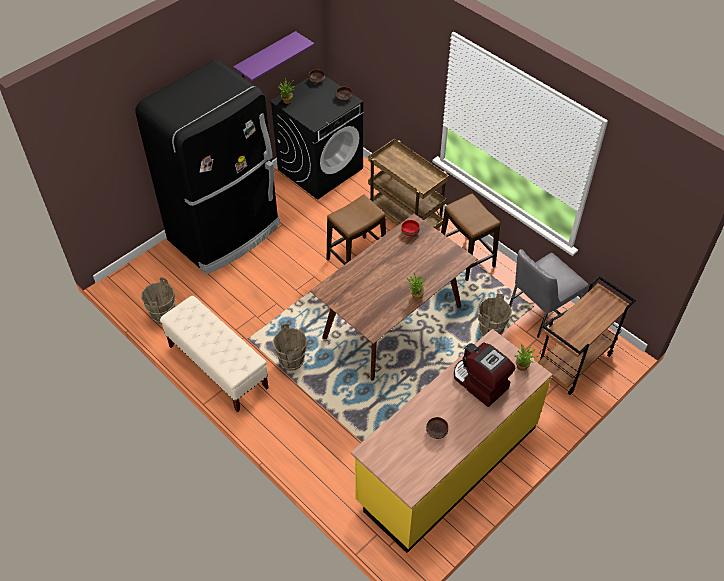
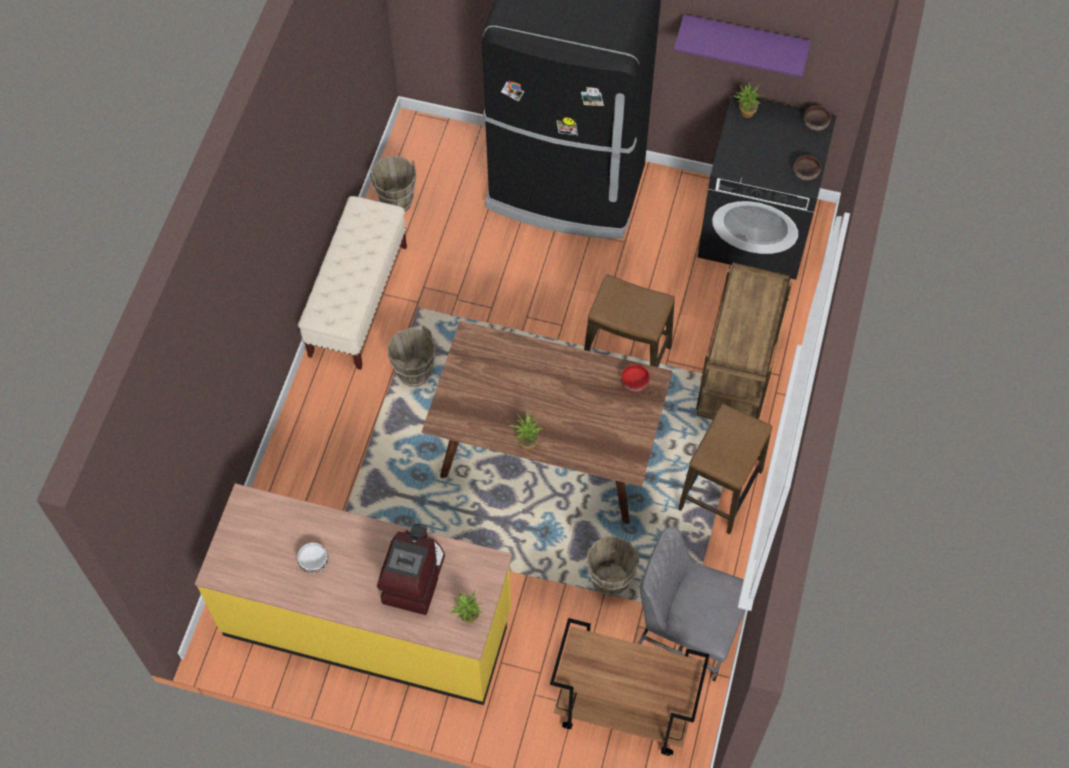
camera: 60 degrees right, 10 degrees up
brown bowl [426,417,448,439] -> white bowl [297,543,328,573]

